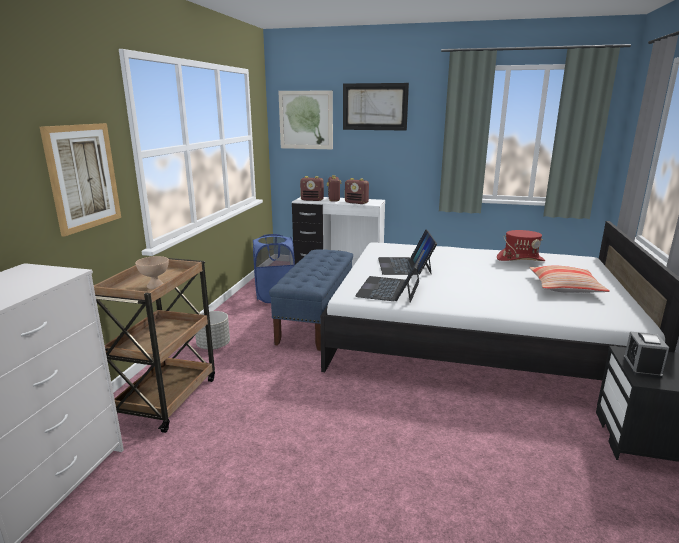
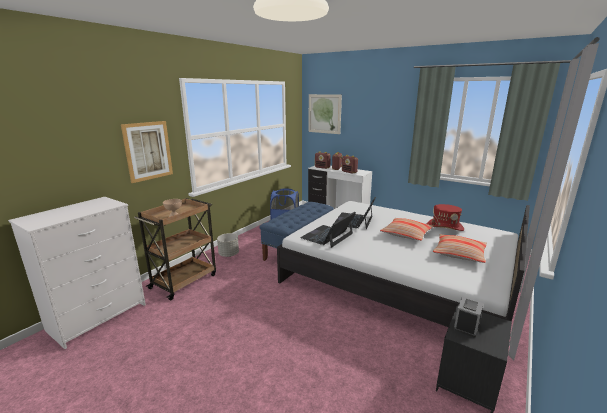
camera: 20 degrees right, 0 degrees up
picture [343,83,409,131] -> none
none -> pillow [380,218,433,241]

